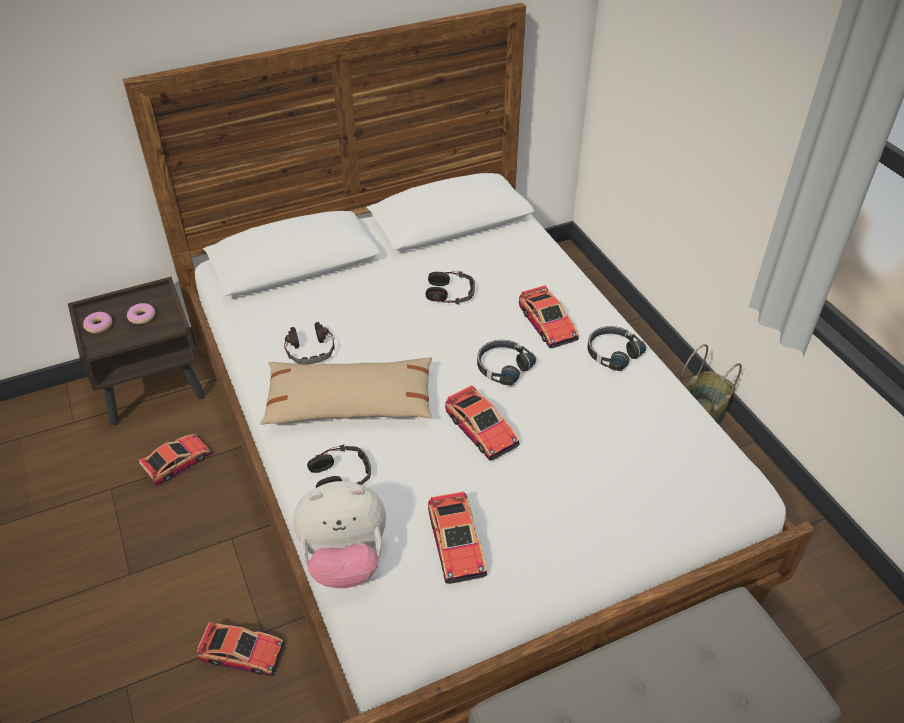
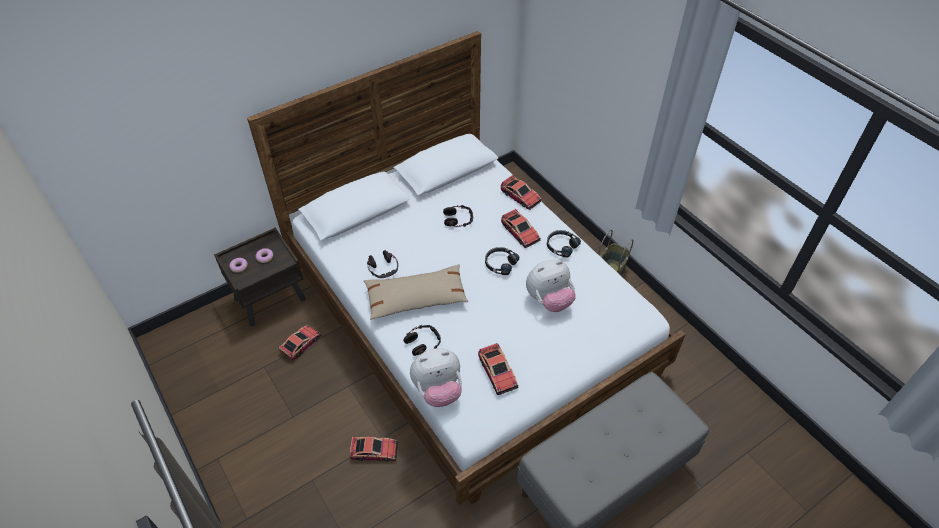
camera: 10 degrees left, 5 degrees up
toy car [445,385,520,460] -> toy car moved to [501,175,542,210]
none -> plush toy [526,260,576,312]

